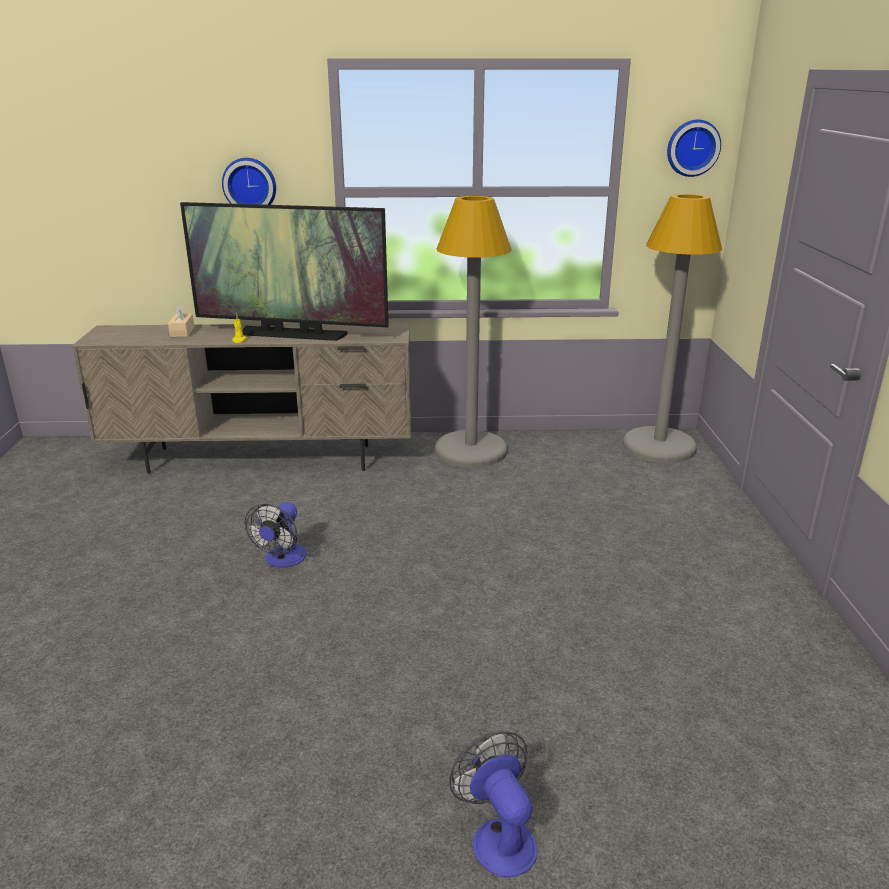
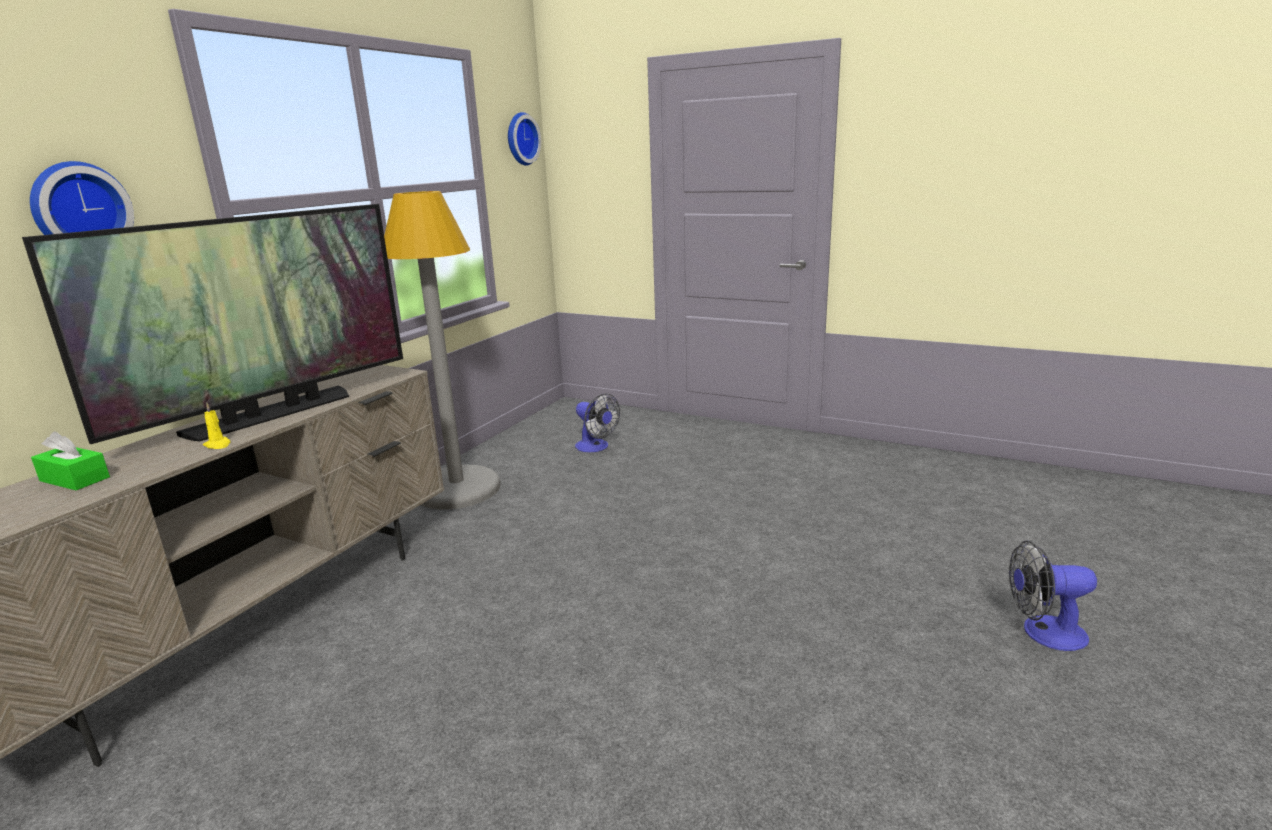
camera: 60 degrees left, 5 degrees down
beige tissue box [168,305,194,337] -> green tissue box [31,431,110,490]
fan [245,502,306,568] -> fan moved to [575,393,620,452]
grey floor lamp [622,194,722,463] -> none

